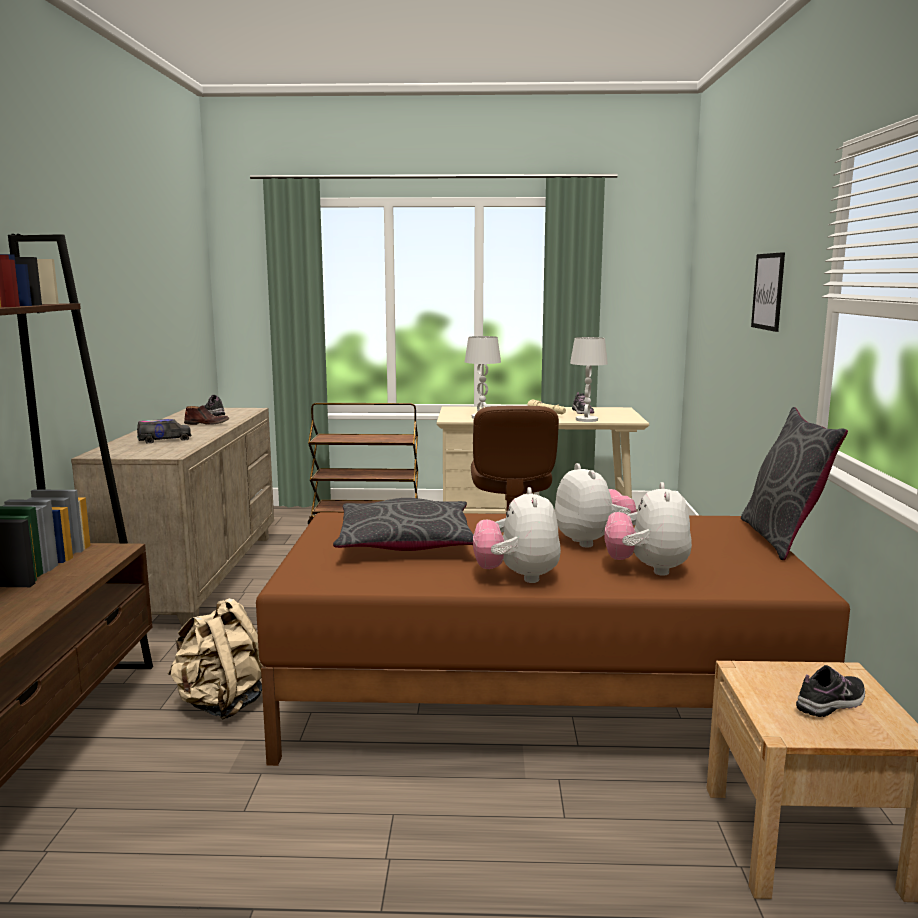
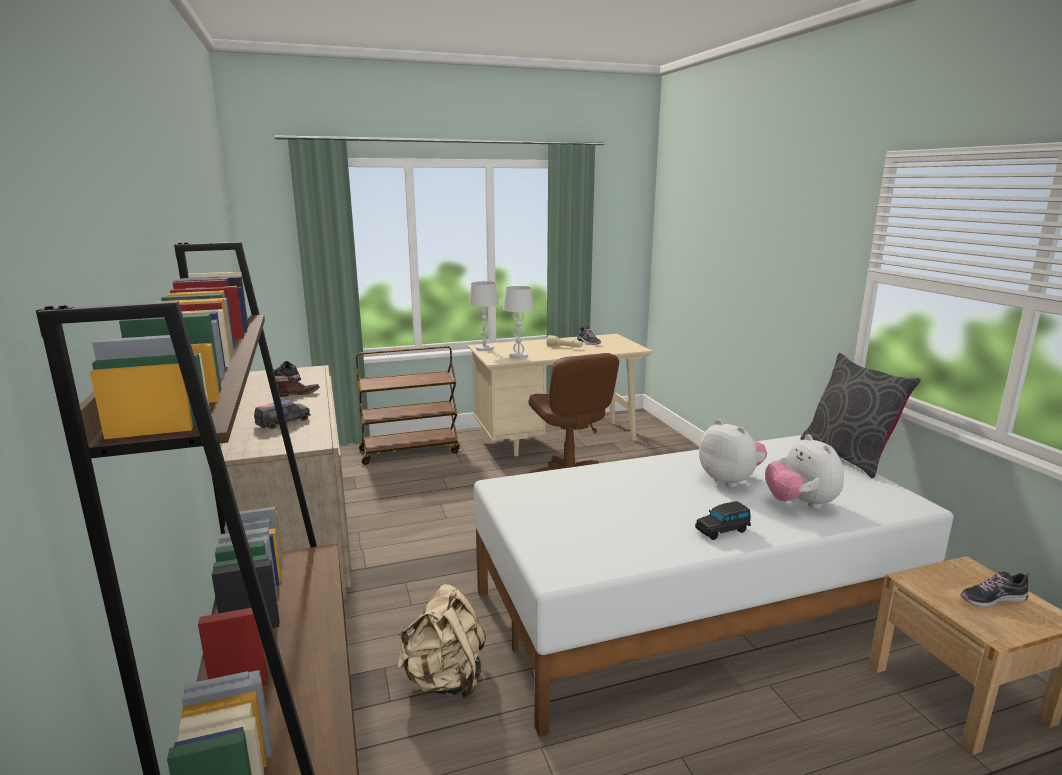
camera: 20 degrees left, 5 degrees up
brown bed [256,512,850,766] -> white bed [474,435,953,737]
grey pillow [333,498,474,551] -> none
plush toy [473,487,561,583] -> black toy car [695,501,751,540]
white table lamp [570,337,608,422] -> white table lamp moved to [469,281,499,351]
picture [751,252,785,332] -> none
shoe [796,665,865,717] -> shoe turned 135 degrees counterclockwise [960,571,1029,608]

